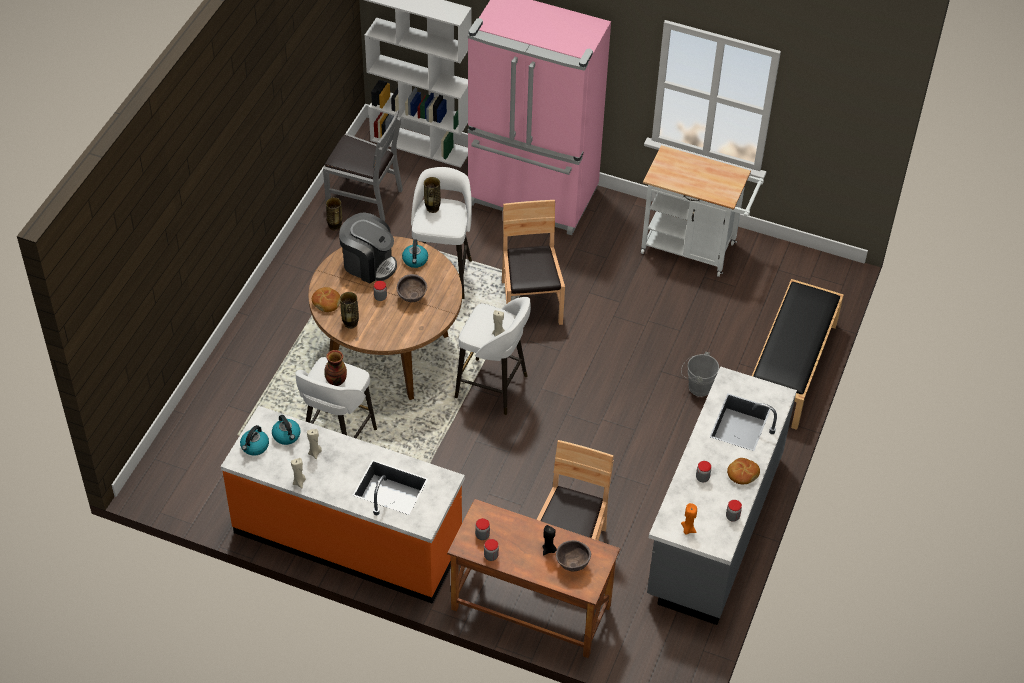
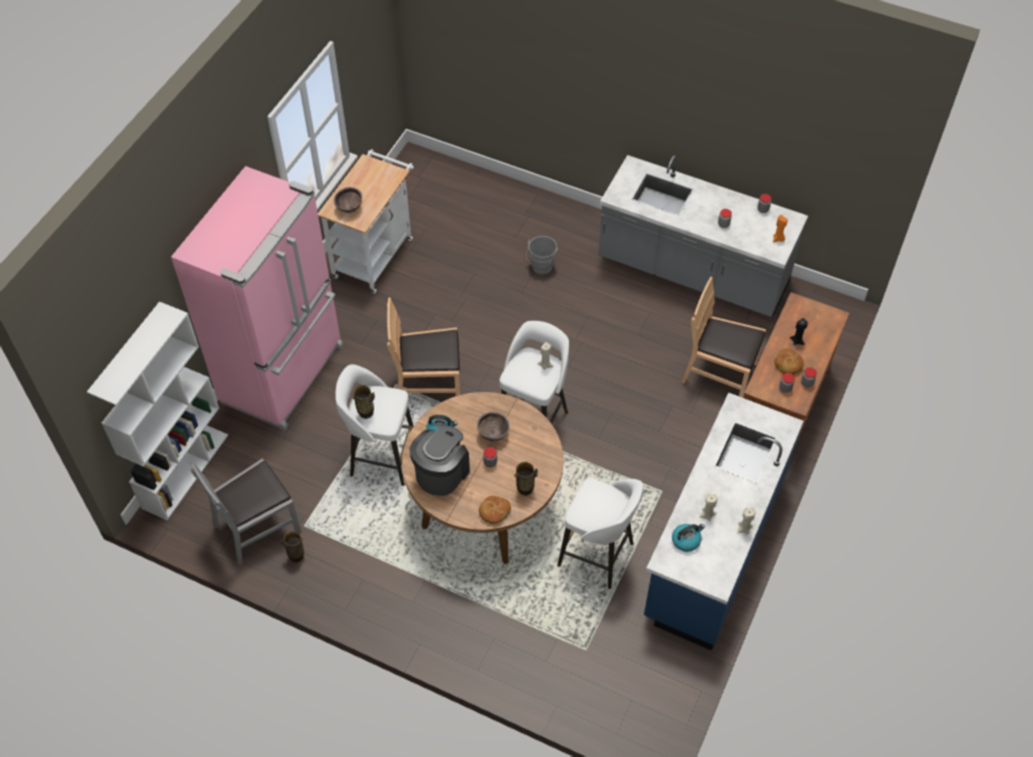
camera: 85 degrees left, 5 degrees up
orange counter [221,406,465,604] -> blue counter [644,393,804,651]
kettle [240,425,269,456] -> none
grey chair [323,110,403,221] -> grey chair turned 150 degrees counterclockwise [190,458,301,565]
vase [324,350,347,386] -> none
brown bowl [556,540,591,571] -> brown bowl moved to [334,187,362,213]
bread [727,458,760,484] -> bread moved to [774,349,804,375]
black bench [752,279,844,430] -> none

